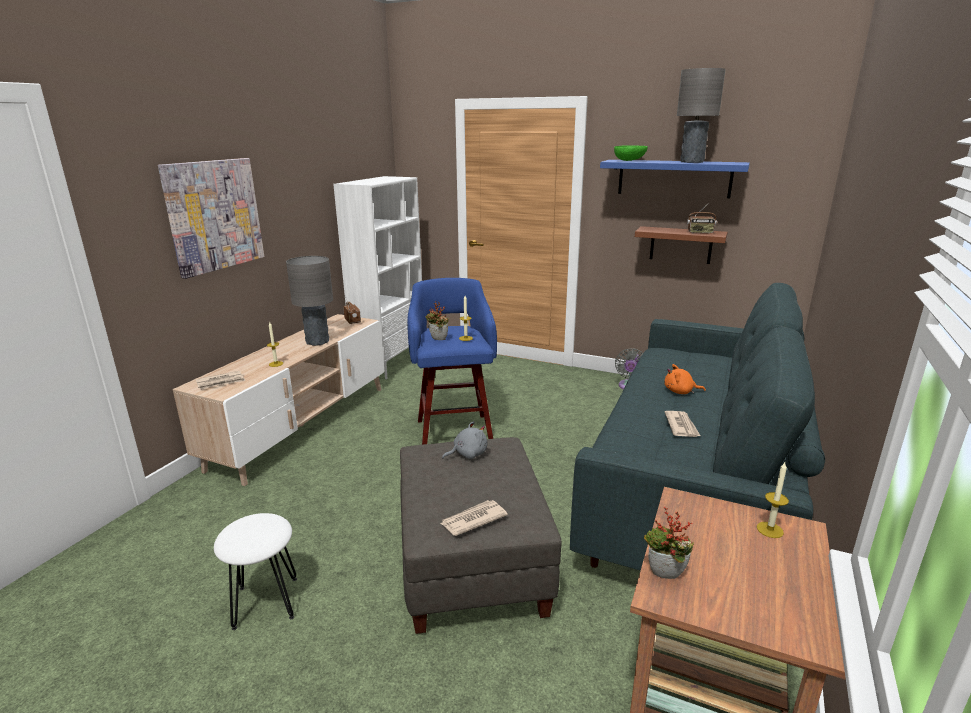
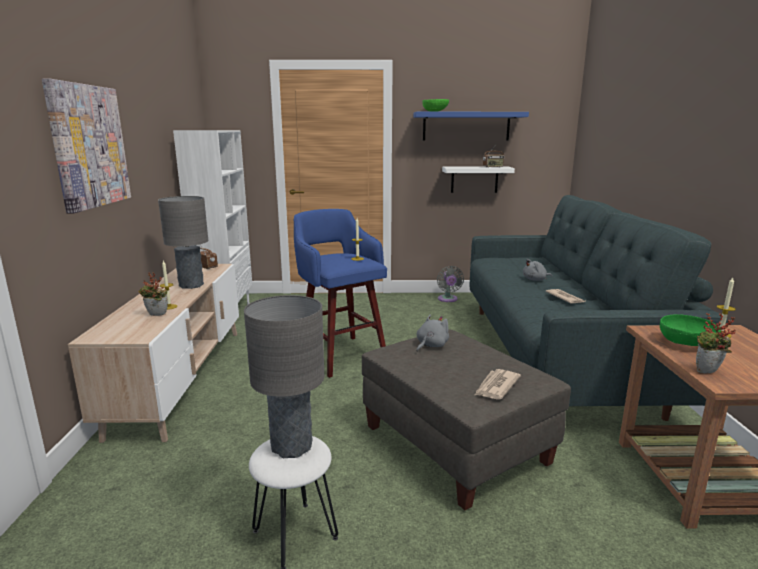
camera: 25 degrees left, 5 degrees down
newspaper [196,371,245,389] -> none
potted plant [425,301,448,340] -> potted plant moved to [138,272,168,316]
brown shelf [635,226,728,264] -> white shelf [442,166,515,193]
orange plush toy [664,364,706,394] -> grey plush toy [523,259,552,281]
grey table lamp [677,68,726,163] -> grey table lamp moved to [244,295,324,458]
none -> green bowl [660,314,721,346]

